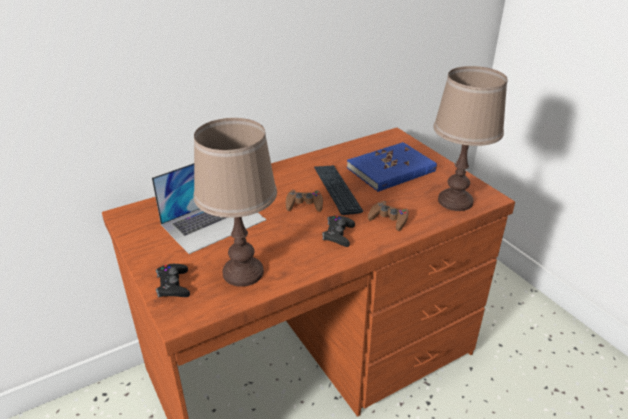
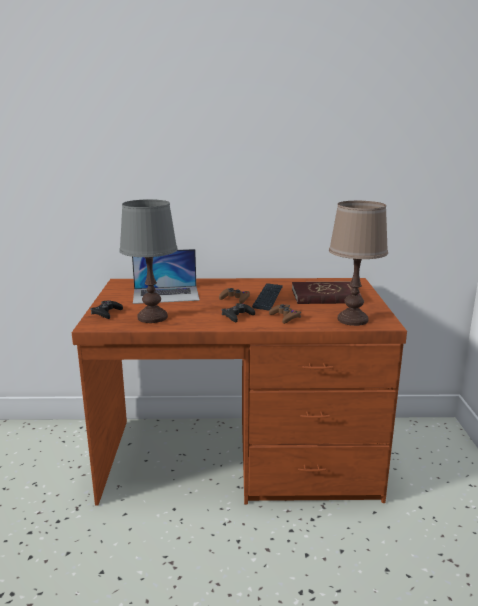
camera: 30 degrees right, 15 degrees down
brown table lamp [194,118,277,287] -> grey table lamp [119,199,178,323]
blue book [347,142,437,192] -> red book [292,281,362,304]

